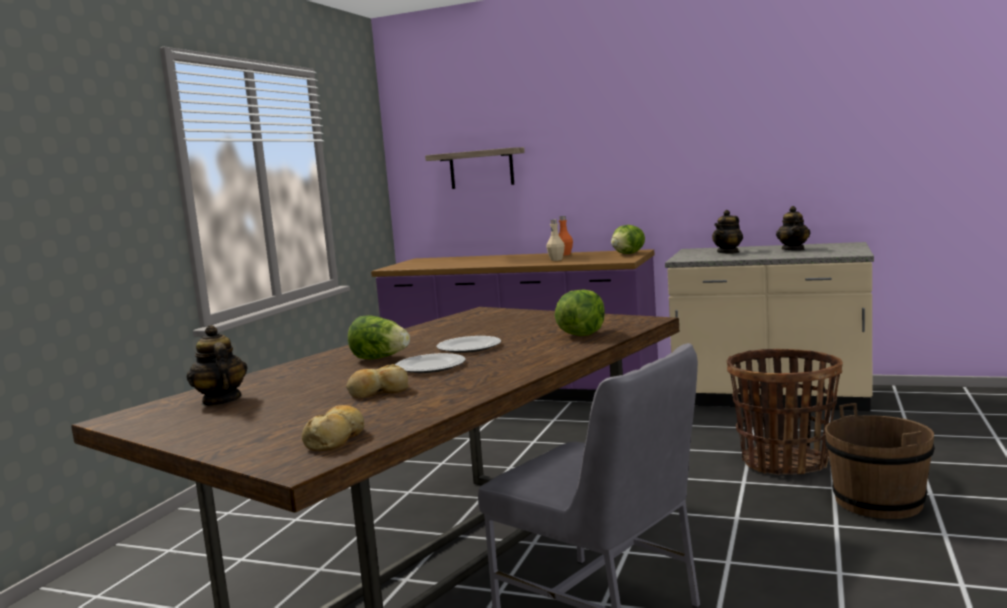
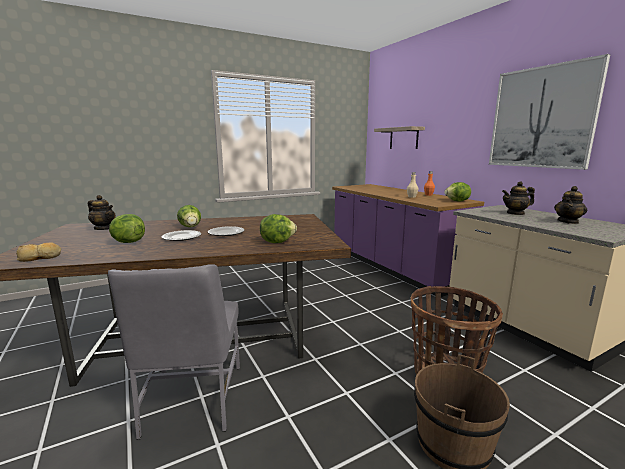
camera: 40 degrees right, 5 degrees up
teapot [187,325,247,406] -> teapot turned 105 degrees clockwise [88,195,116,230]
bread [346,364,408,398] -> lettuce [109,214,145,243]
none -> picture [489,54,610,170]

